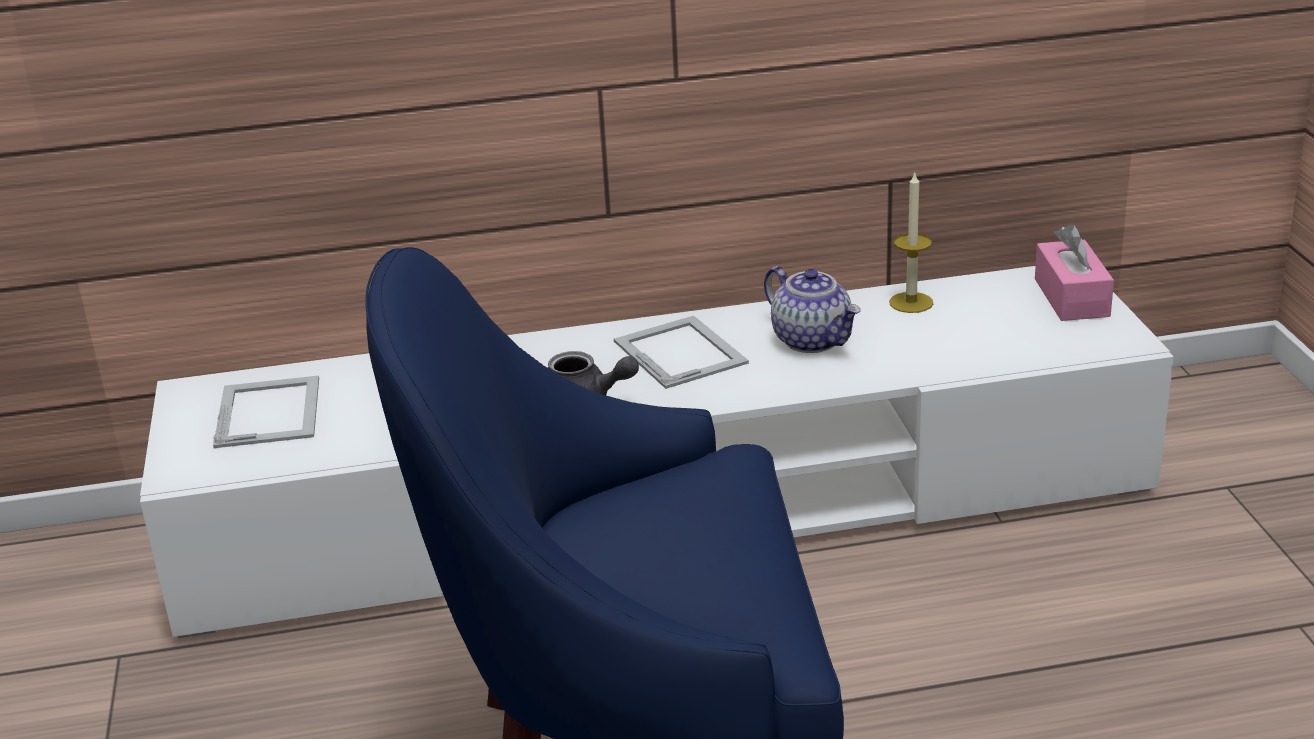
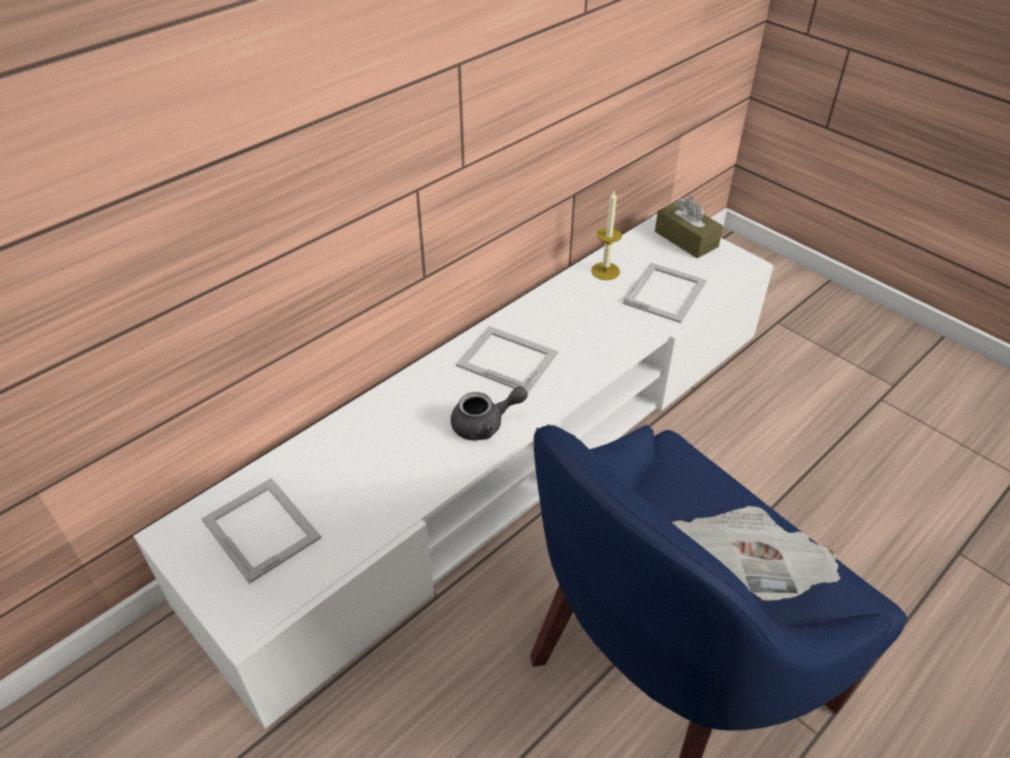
camera: 35 degrees left, 15 degrees up
teapot [764,266,860,353] -> none
pink tissue box [1035,224,1114,321] -> brown tissue box [655,196,723,258]
none -> picture frame [623,263,707,323]
none -> newspaper [672,506,840,601]

